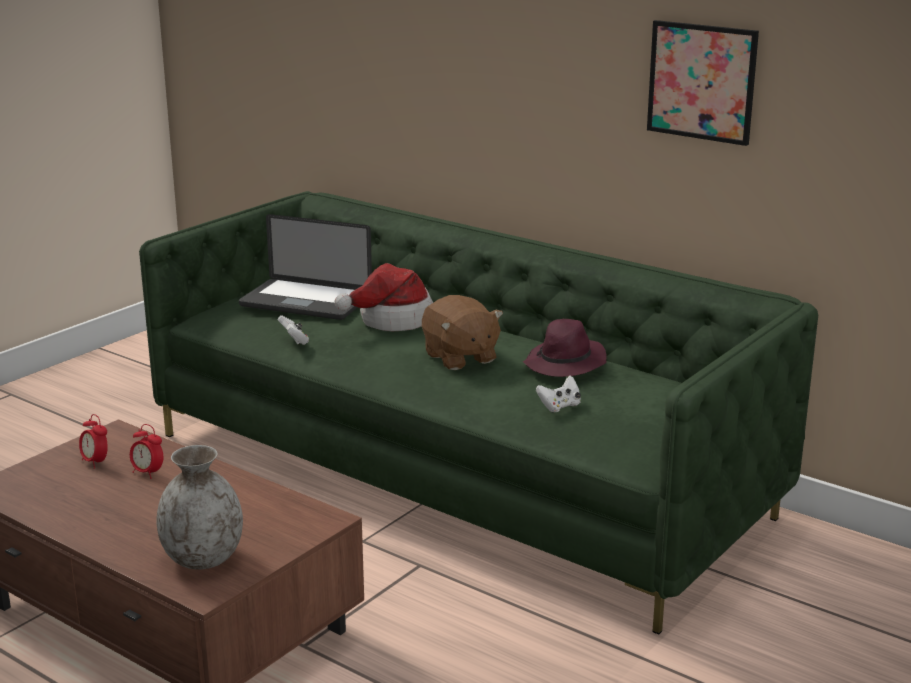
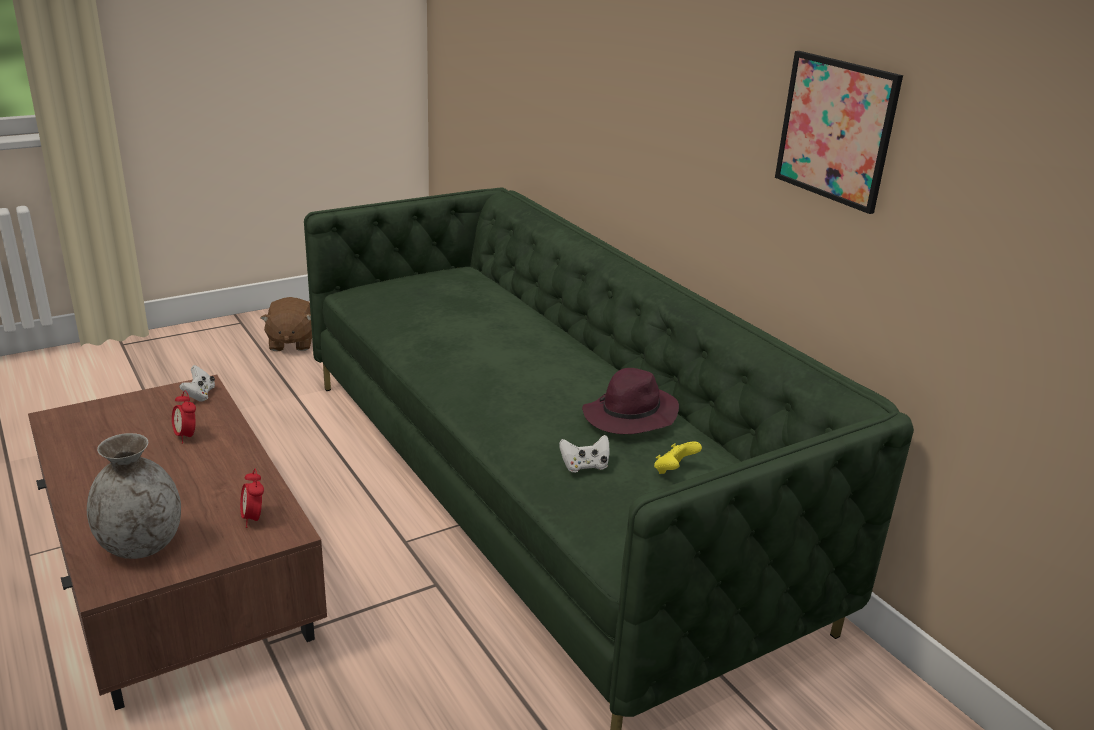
camera: 20 degrees right, 5 degrees up
alarm clock [79,414,108,469] -> alarm clock moved to [240,469,264,528]
laptop [239,214,372,320] -> none
white game controller [278,315,309,345] -> white game controller moved to [179,365,215,402]
hat [334,263,433,332] -> none
brown plush toy [422,295,503,370] -> brown plush toy moved to [261,297,312,351]
none -> yellow game controller [654,441,702,474]

